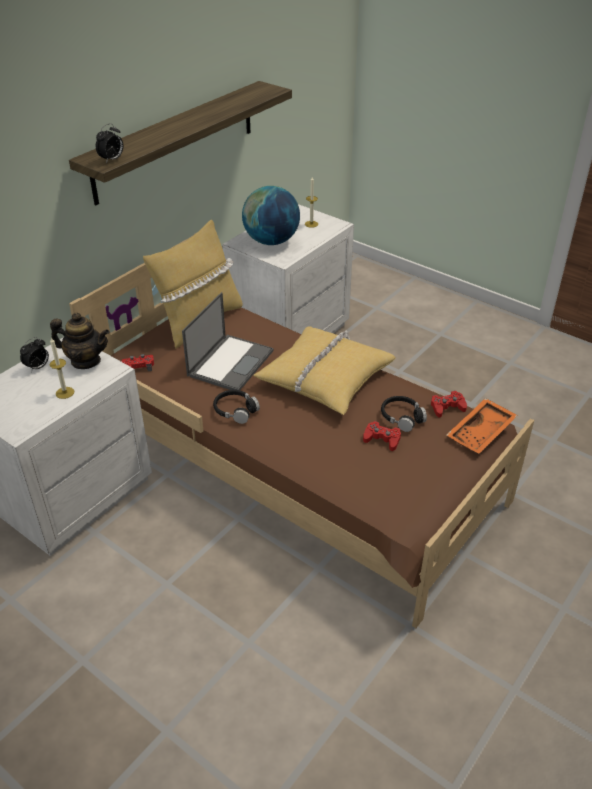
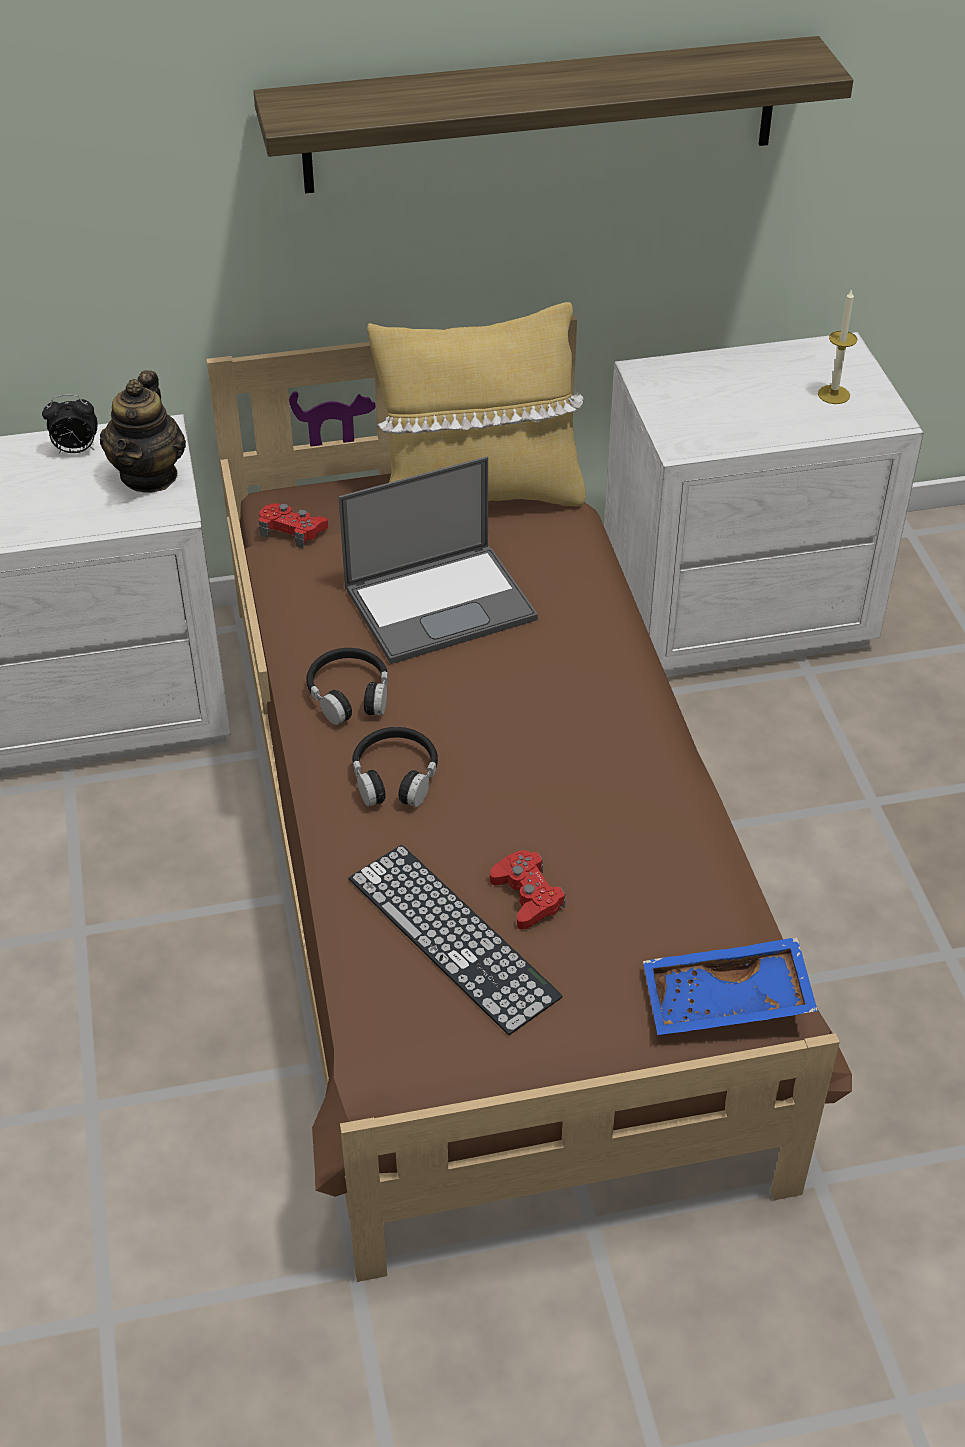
camera: 40 degrees right, 5 degrees up
teapot [50,313,110,369] -> teapot turned 45 degrees clockwise [100,370,186,493]
candle [50,337,74,399] -> none
alarm clock [96,123,123,163] -> none
globe [242,186,300,245] -> none
yellow pillow [253,326,396,415] -> none
black headphones [381,396,427,432] -> black headphones moved to [352,727,438,807]
red game controller [431,391,467,417] -> none
orange tray [446,398,518,454] -> blue tray [643,937,818,1035]
none -> keyboard [349,845,563,1035]

